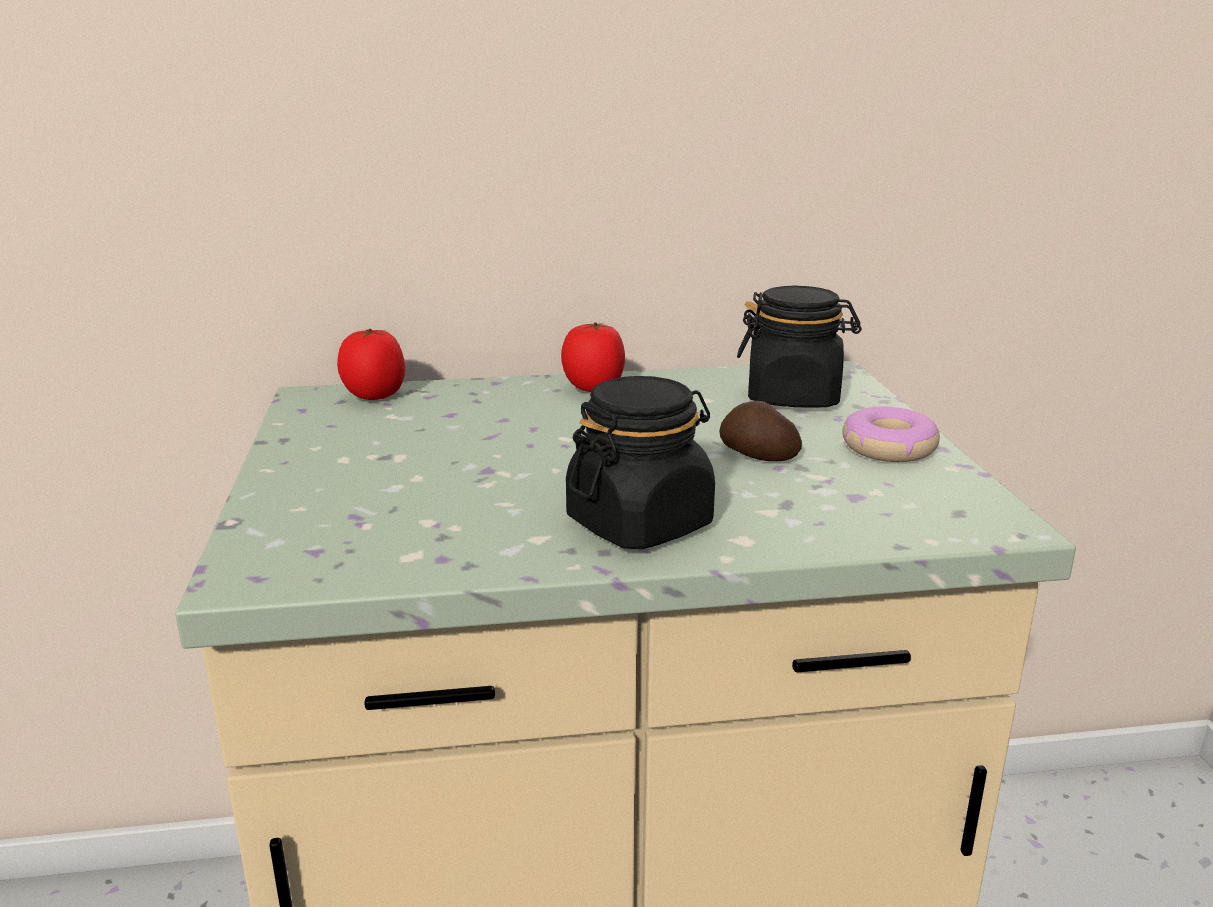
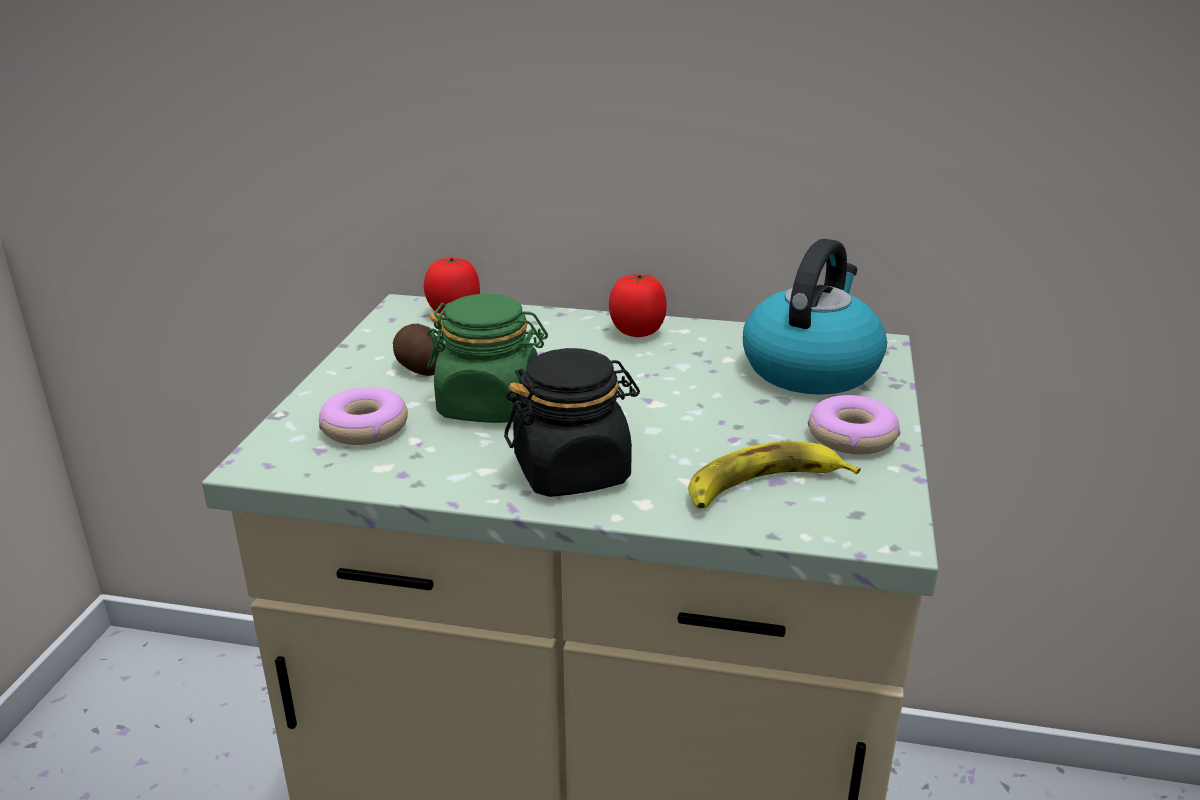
camera: 20 degrees right, 5 degrees up
potato [719,401,802,461] -> potato moved to [393,324,442,376]
black jar [737,286,862,408] -> kettle [743,239,887,395]
none -> donut [319,387,408,445]
none -> green jar [427,294,548,423]
none -> banana [688,441,861,509]

